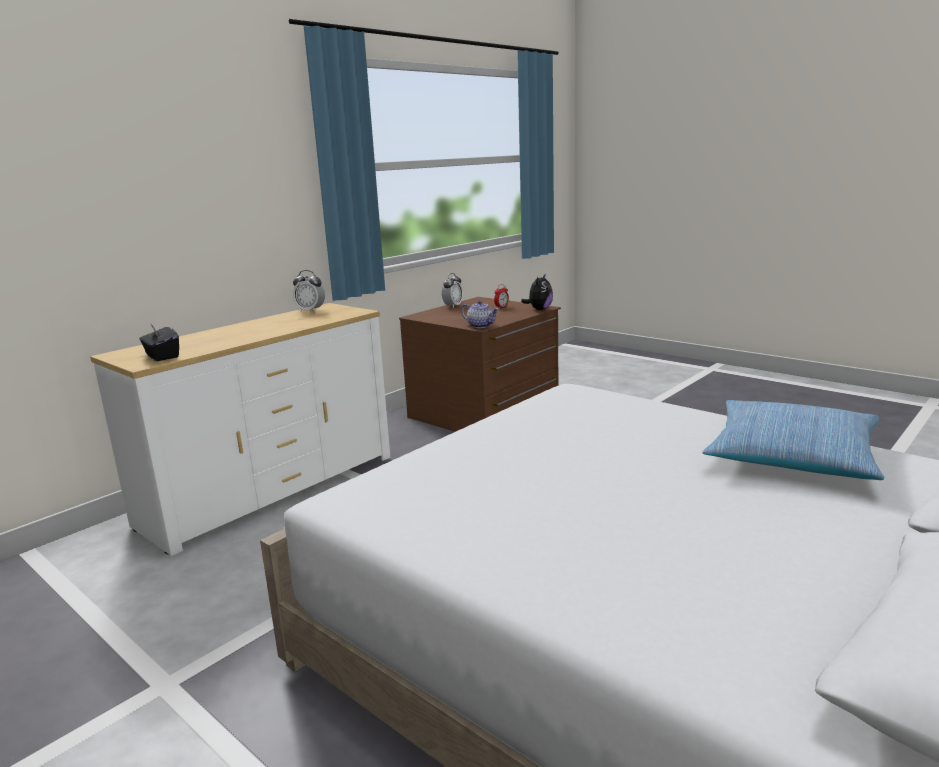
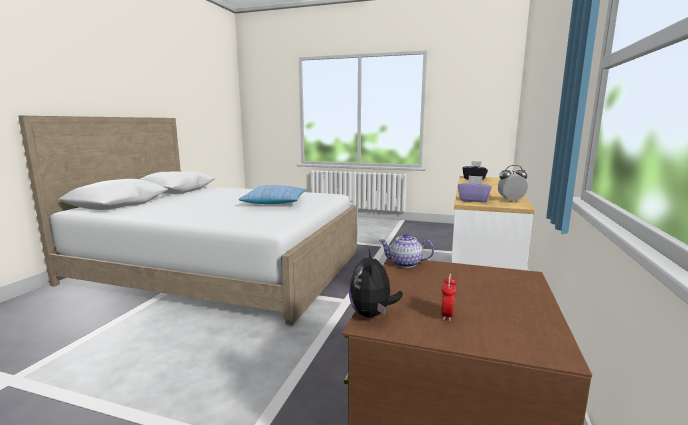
camera: 155 degrees right, 5 degrees down
alarm clock [442,273,463,308] -> none
pillow [703,400,884,480] -> pillow moved to [239,185,307,204]
none -> purple tissue box [458,176,492,202]

